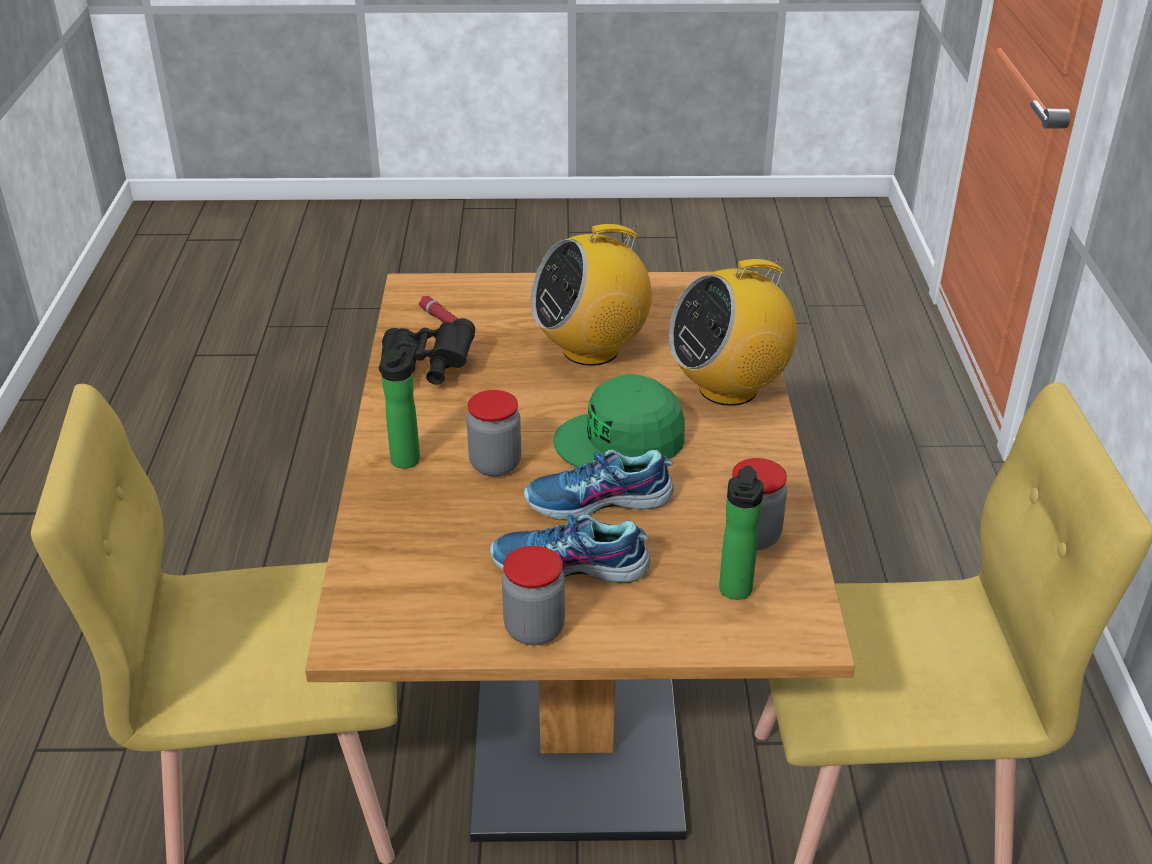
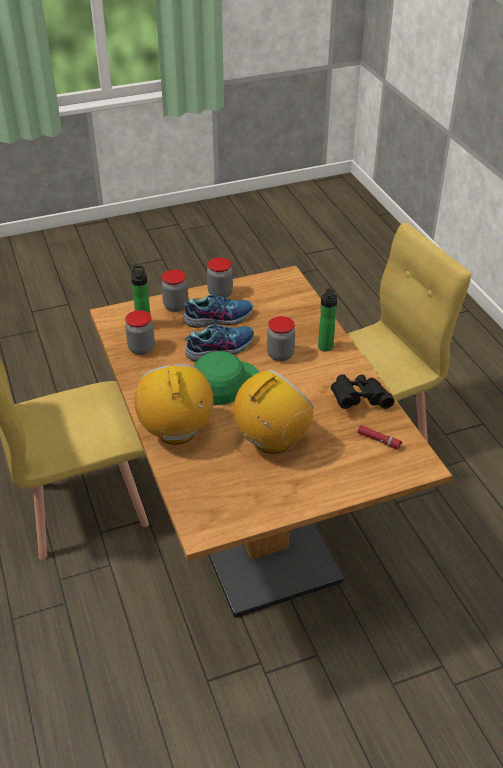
camera: 160 degrees right, 5 degrees up
radio [669,259,797,406] -> radio turned 60 degrees counterclockwise [134,364,213,445]
none -> jar [161,270,189,312]

